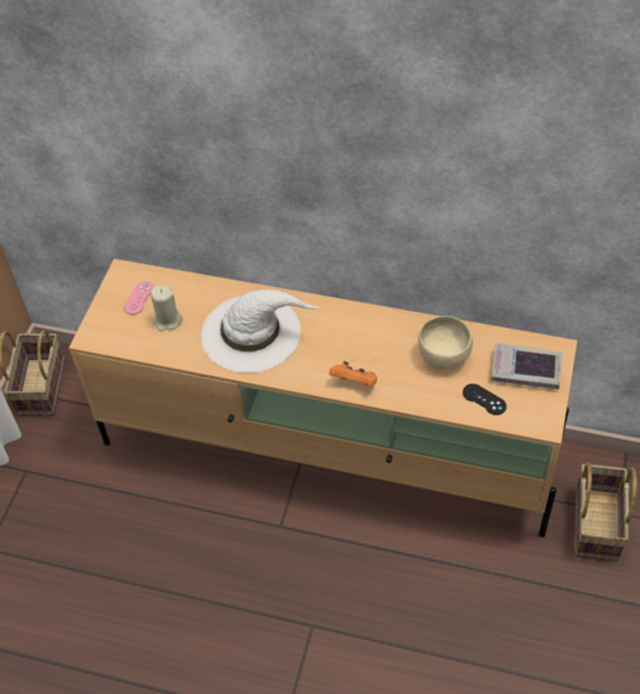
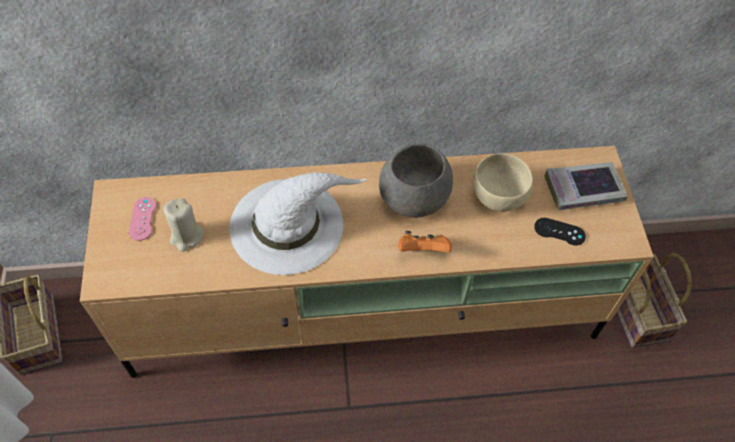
camera: 25 degrees left, 5 degrees up
none -> grey bowl [379,144,453,218]

